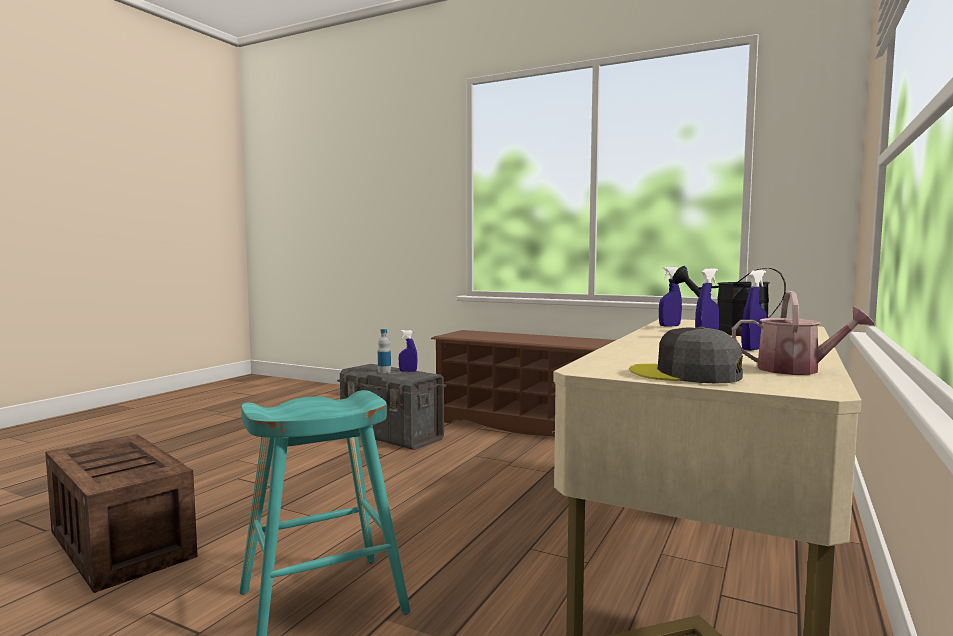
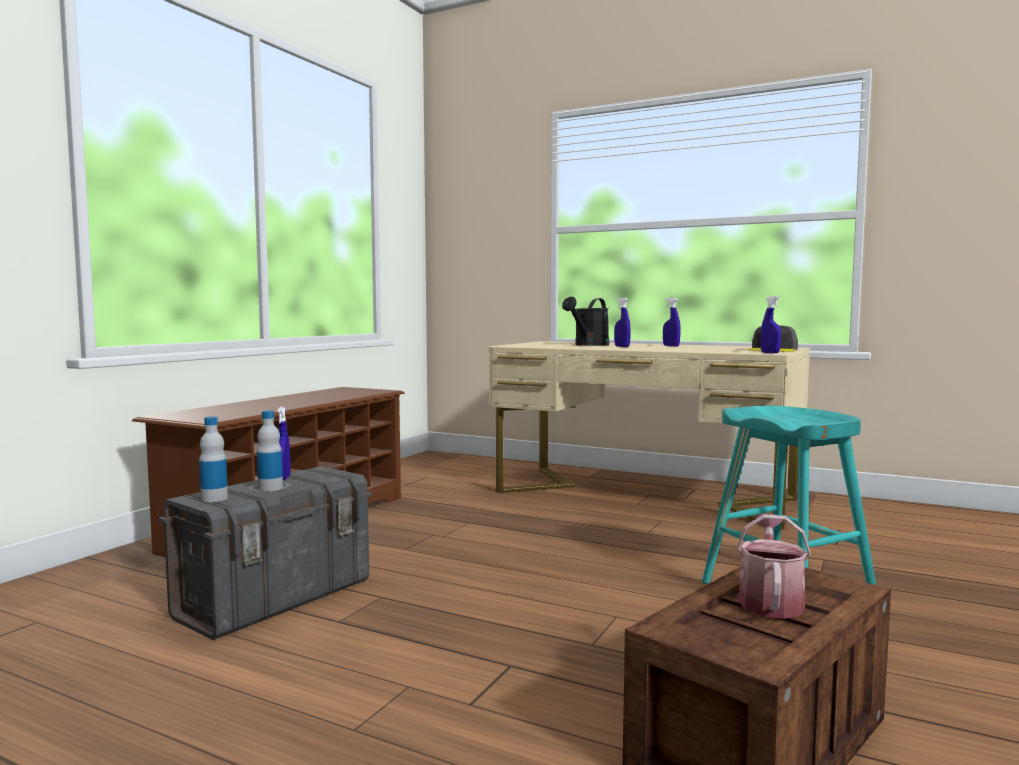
camera: 90 degrees left, 0 degrees up
blue spray bottle [659,267,682,327] -> blue spray bottle moved to [761,296,781,353]
watering can [732,291,874,375] -> watering can moved to [736,513,811,619]
none -> bottle [199,416,228,502]

